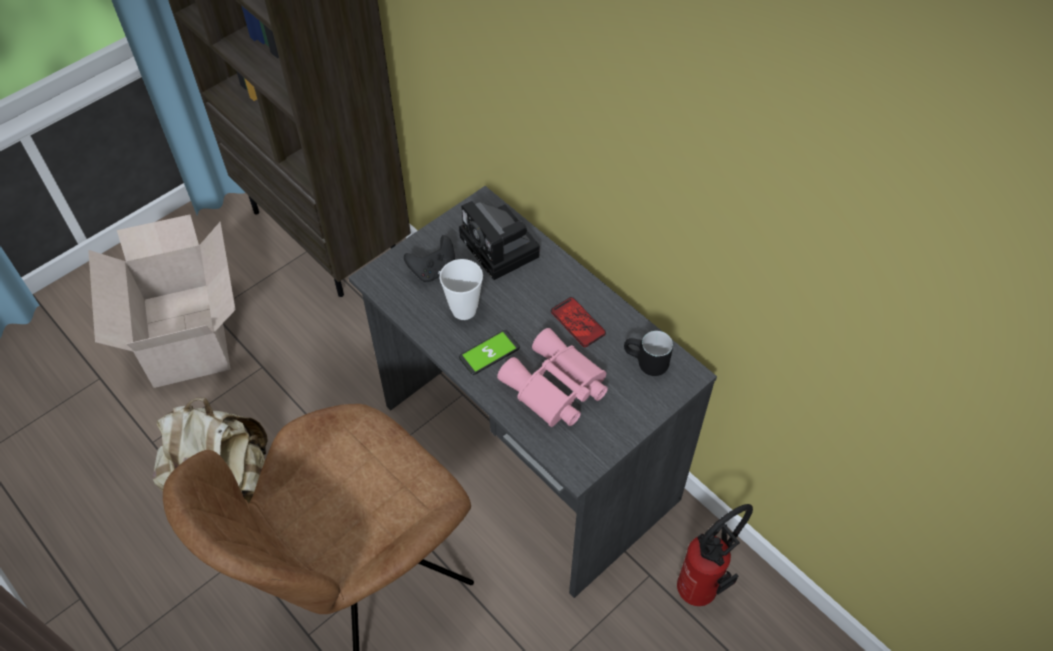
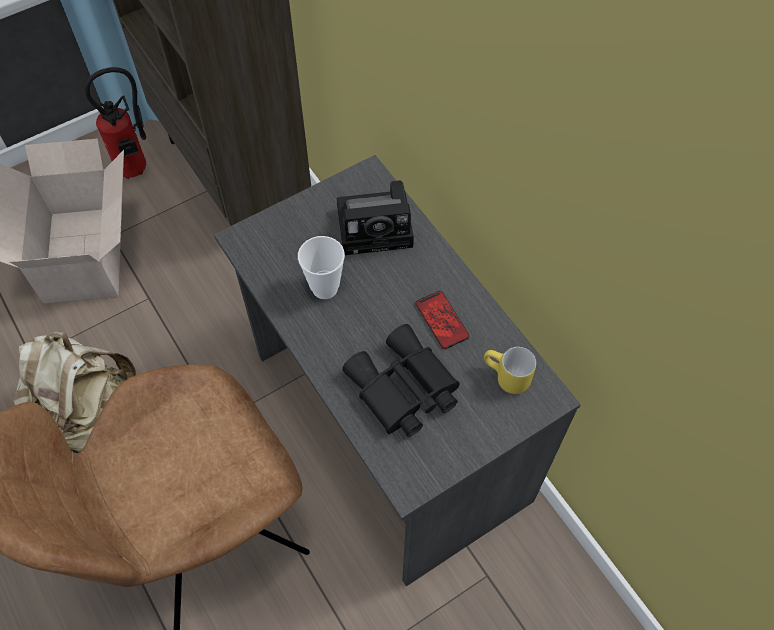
camera: 10 degrees right, 5 degrees up
black game controller [404,235,455,282] -> none
camera [459,201,540,280] -> camera turned 75 degrees counterclockwise [337,180,414,255]
phone [459,330,520,375] -> none
pink binoculars [497,328,608,427] -> black binoculars [342,324,460,437]
black mug [624,331,673,376] -> yellow mug [484,347,536,394]
fire extinguisher [677,504,753,606] -> fire extinguisher moved to [85,67,146,179]

